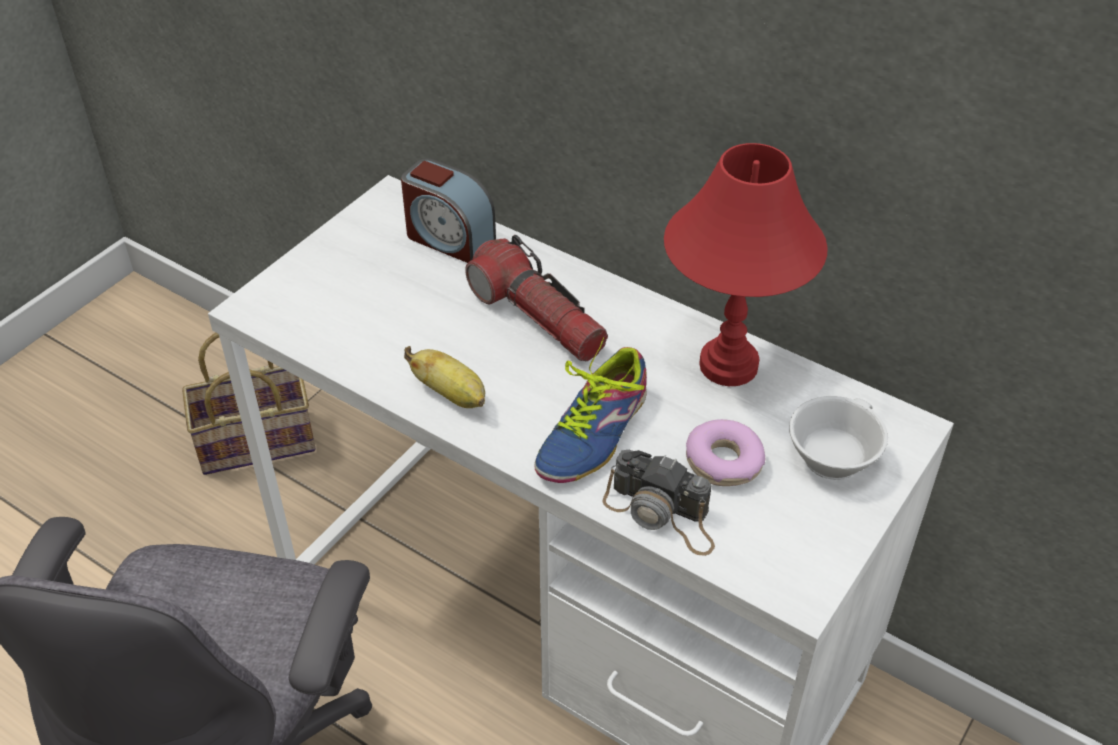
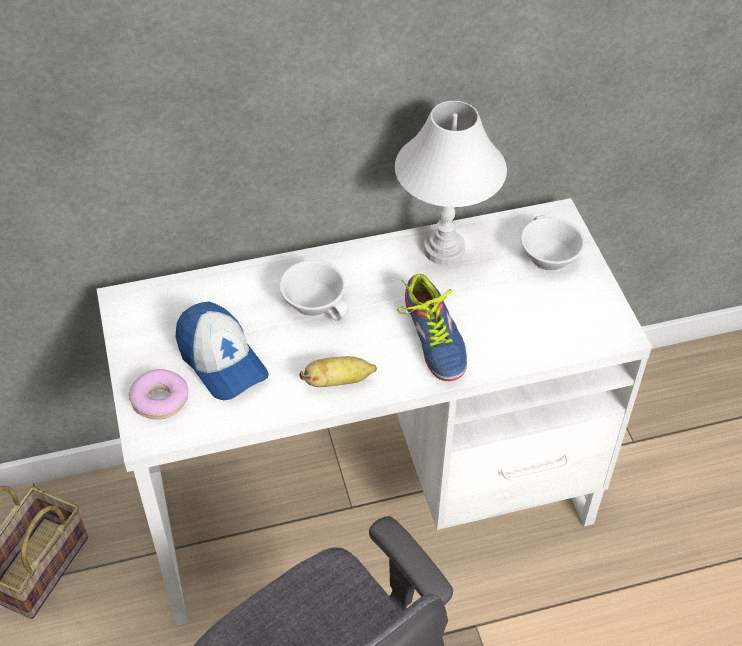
camera: 50 degrees left, 5 degrees up
alarm clock [401,158,496,263] -> none
flashlight [465,235,608,361] -> white cup [280,260,348,321]
camera [602,450,715,556] -> none
red table lamp [664,143,828,386] -> white table lamp [395,101,507,265]
donut [686,419,765,486] -> donut moved to [129,369,188,420]
none -> cap [176,302,269,400]

